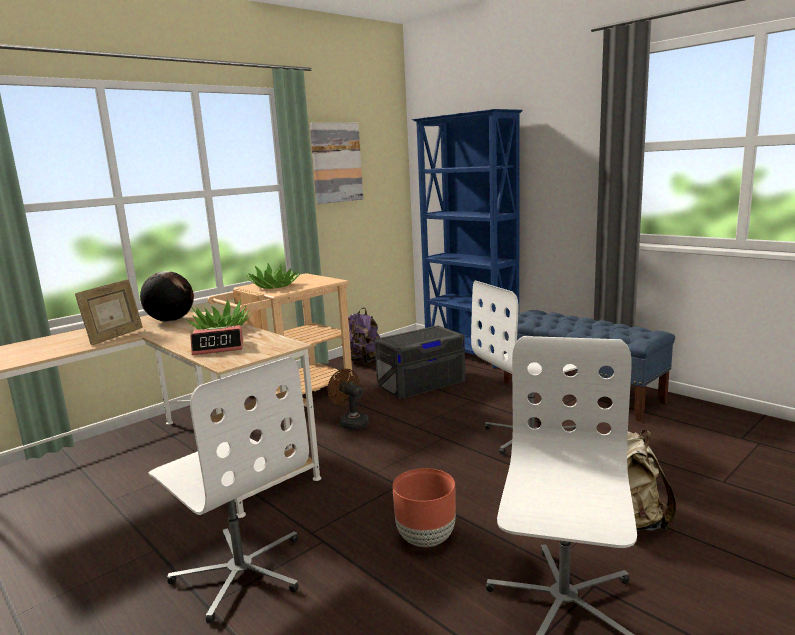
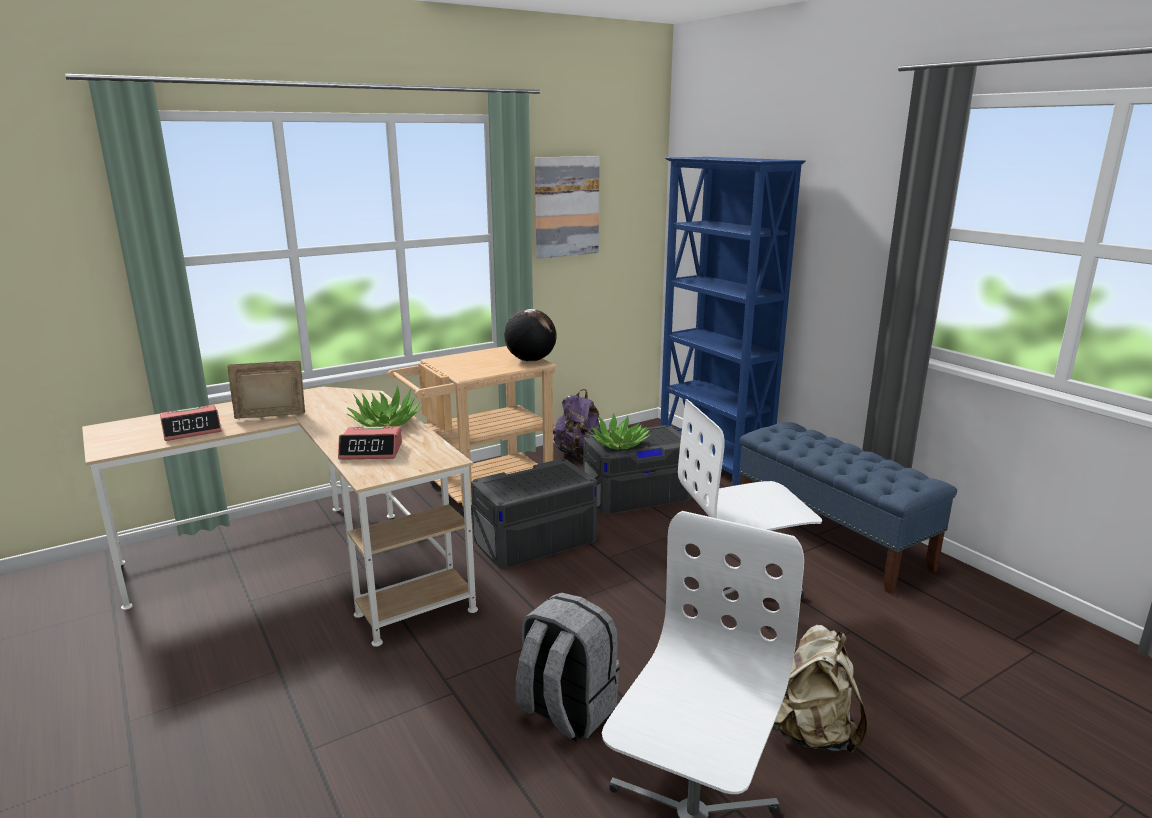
camera: 10 degrees right, 5 degrees up
picture frame [75,279,143,345] -> picture frame turned 150 degrees counterclockwise [227,360,305,419]
globe [140,271,194,322] -> globe moved to [504,309,557,362]
white office chair [148,357,309,624] -> none
potted plant [246,264,300,289] -> potted plant moved to [590,413,651,450]
brown fan [327,369,369,430] -> grey storage box [471,459,597,569]
brown planter [393,468,456,547] -> grey backpack [515,592,620,741]
none -> alarm clock [160,405,222,441]

